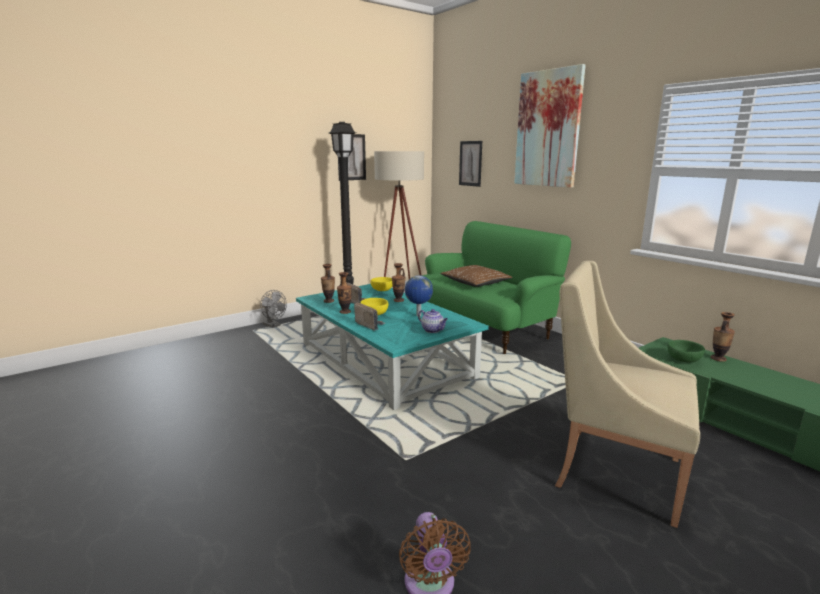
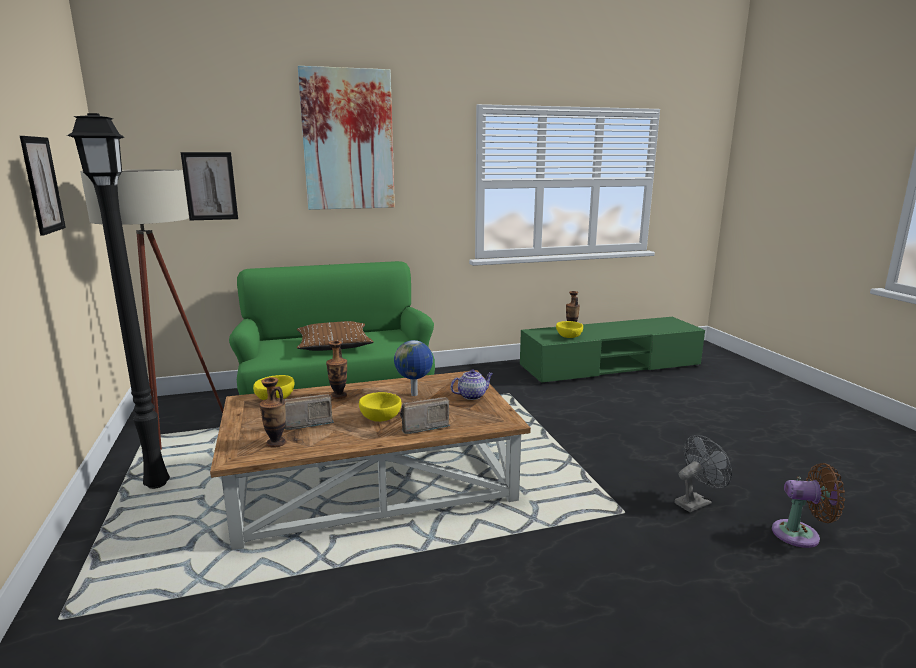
camera: 70 degrees left, 0 degrees up
grey fan [260,290,287,328] -> grey fan moved to [675,435,732,512]
turquoise coffee table [296,284,489,410] -> brown coffee table [210,370,531,550]
vase [337,272,352,314] -> none
beige armchair [555,261,700,528] -> none
green bowl [667,340,705,362] -> yellow bowl [556,321,583,338]

